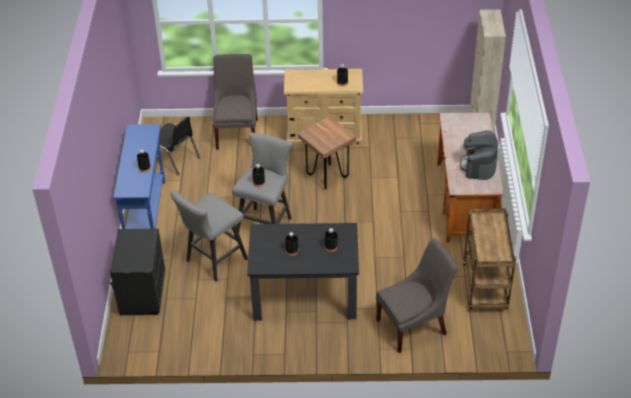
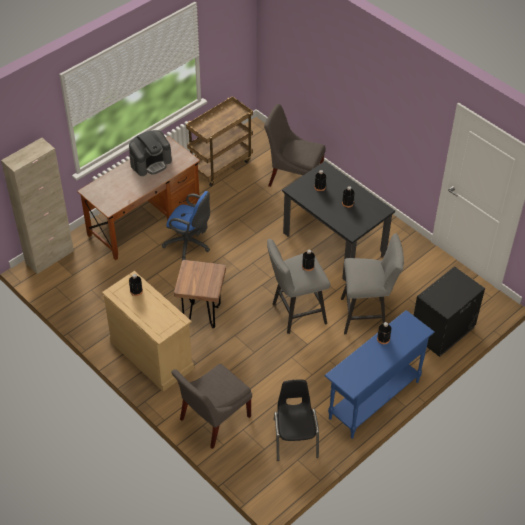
camera: 135 degrees left, 5 degrees up
none -> blue office chair [162,191,210,261]

